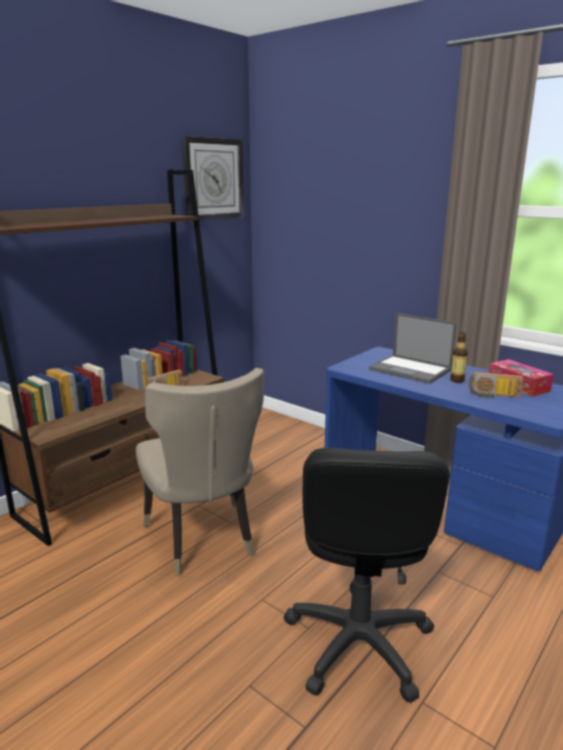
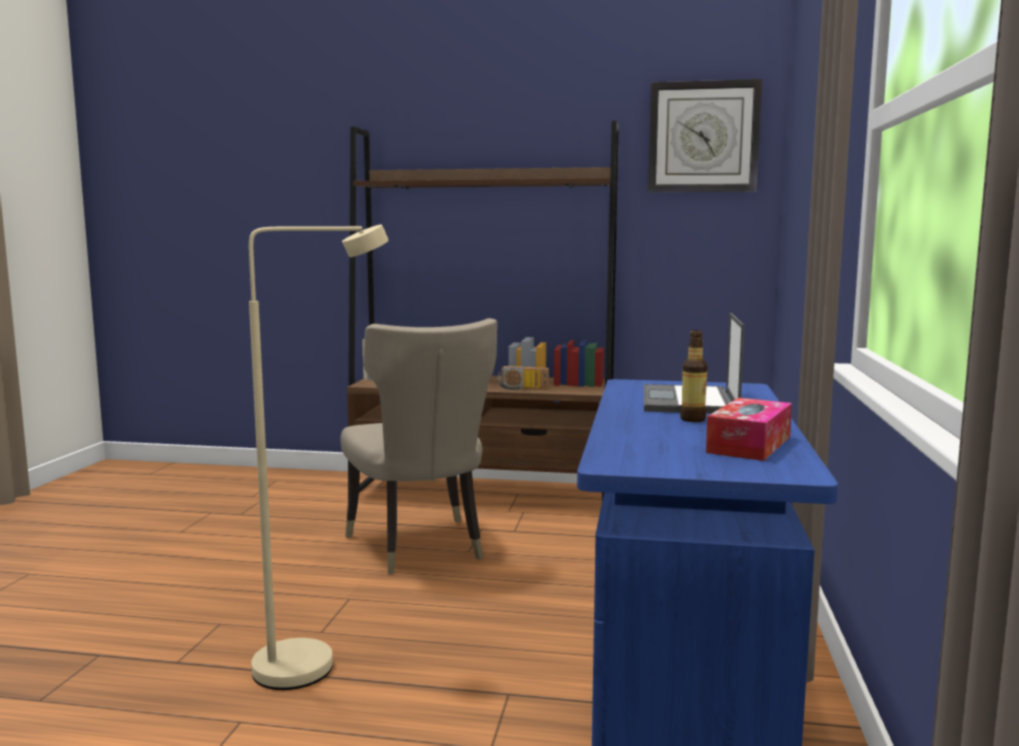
camera: 60 degrees right, 10 degrees down
beige chair [136,368,264,576] -> beige chair turned 60 degrees counterclockwise [340,318,497,574]
black office chair [284,448,450,703] -> beige floor lamp [249,225,389,690]
radio [468,372,523,398] -> none

